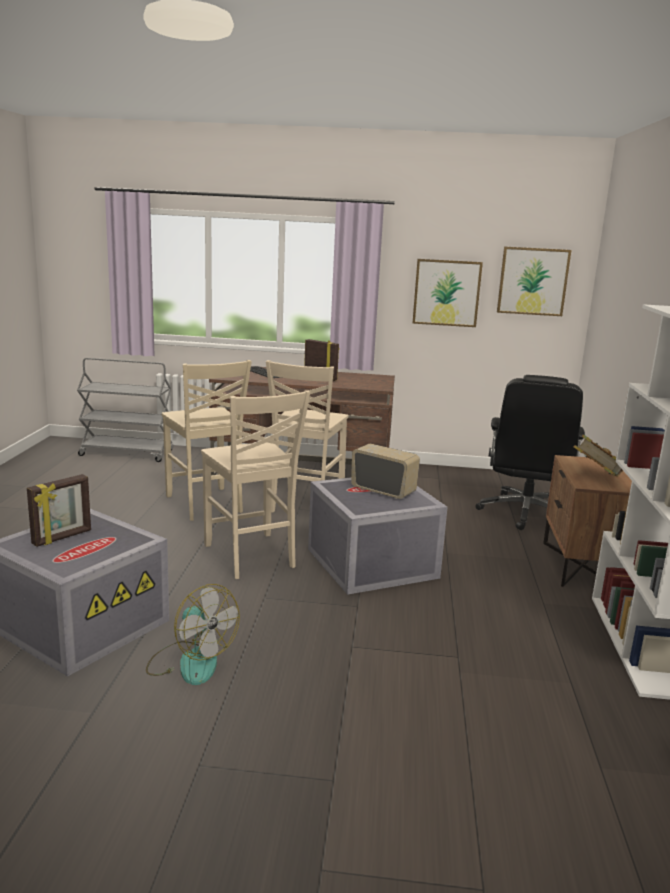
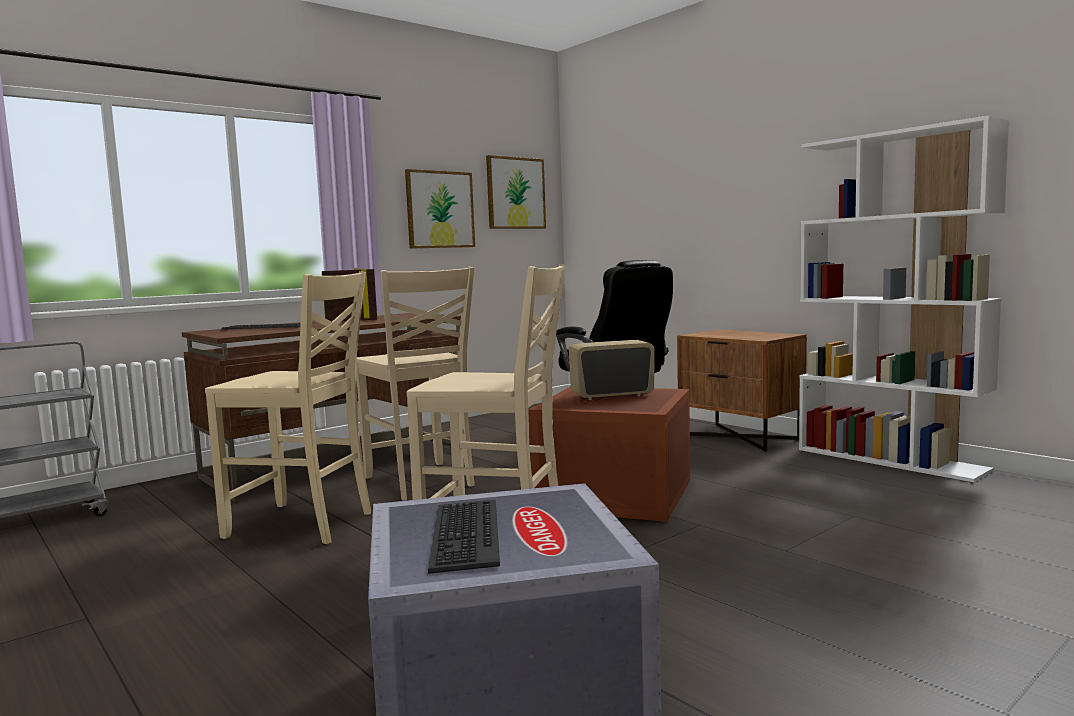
camera: 45 degrees left, 10 degrees down
picture frame [27,474,91,547] -> keyboard [428,500,500,574]
fan [146,584,240,685] -> none
grey storage box [308,478,448,595] -> brown storage box [528,386,690,522]
book [573,434,623,477] -> none

